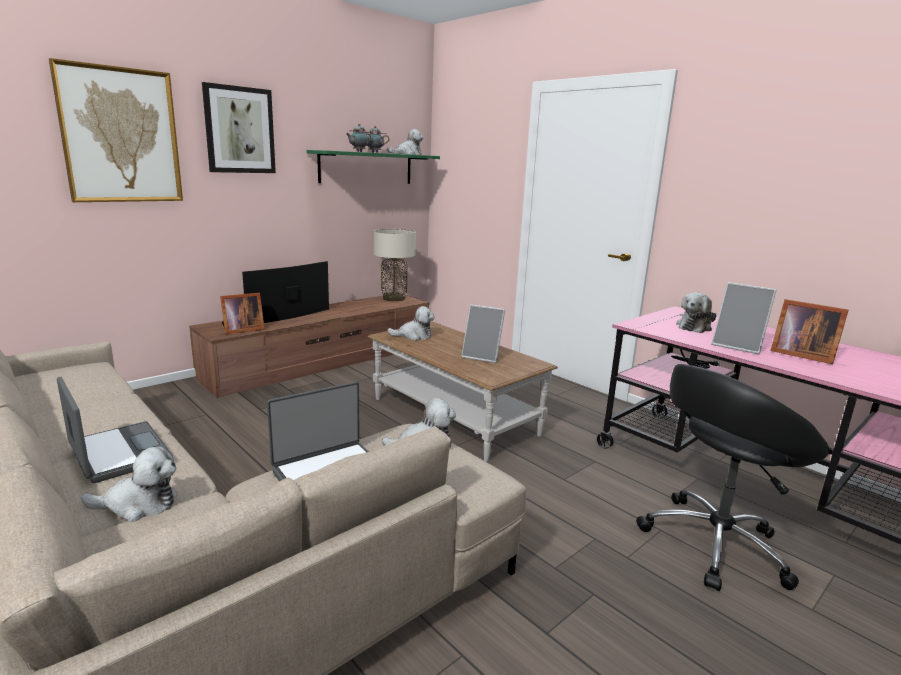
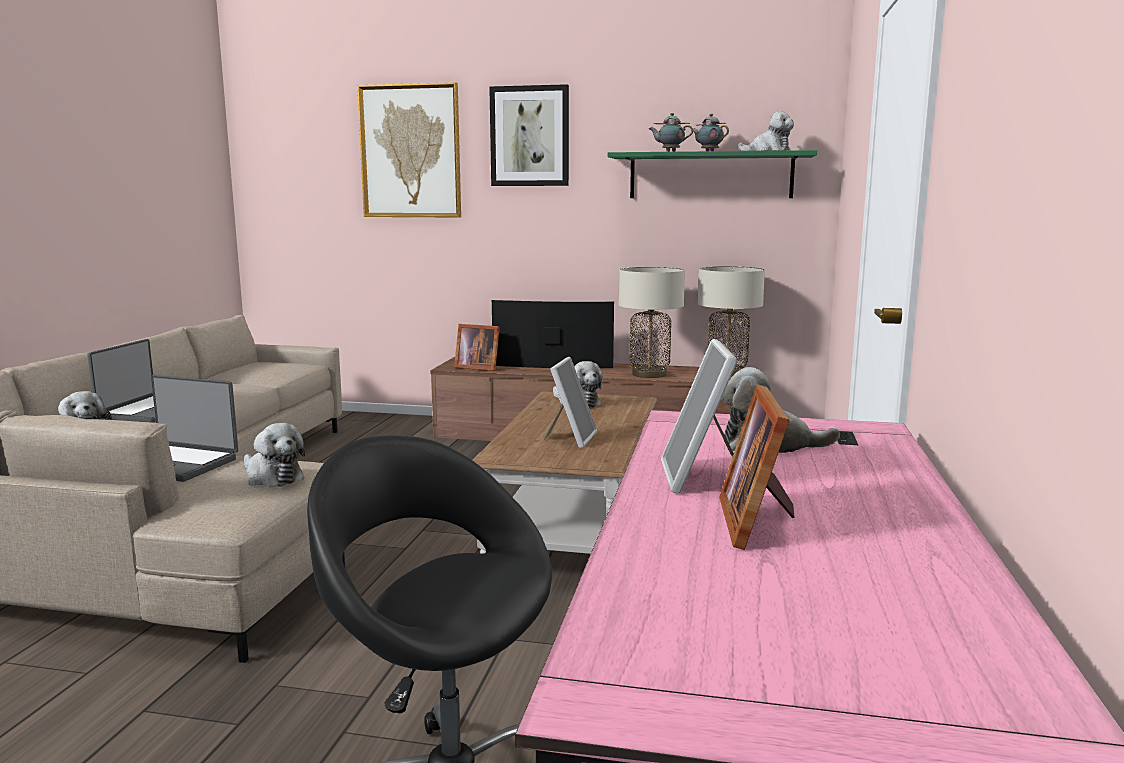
camera: 55 degrees right, 5 degrees down
picture frame [461,305,505,363] -> picture frame turned 150 degrees counterclockwise [543,357,597,448]
none -> table lamp [619,267,685,378]

